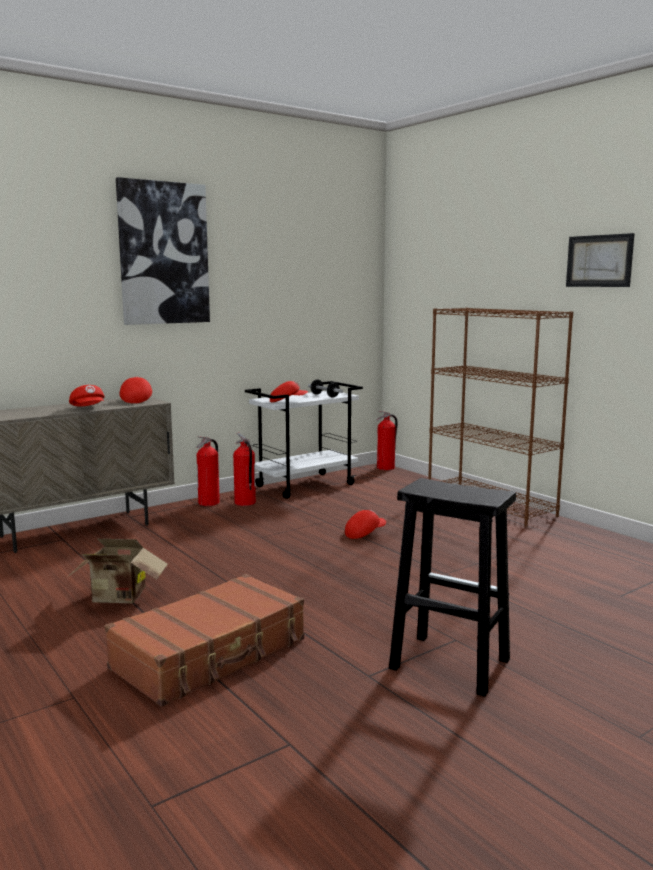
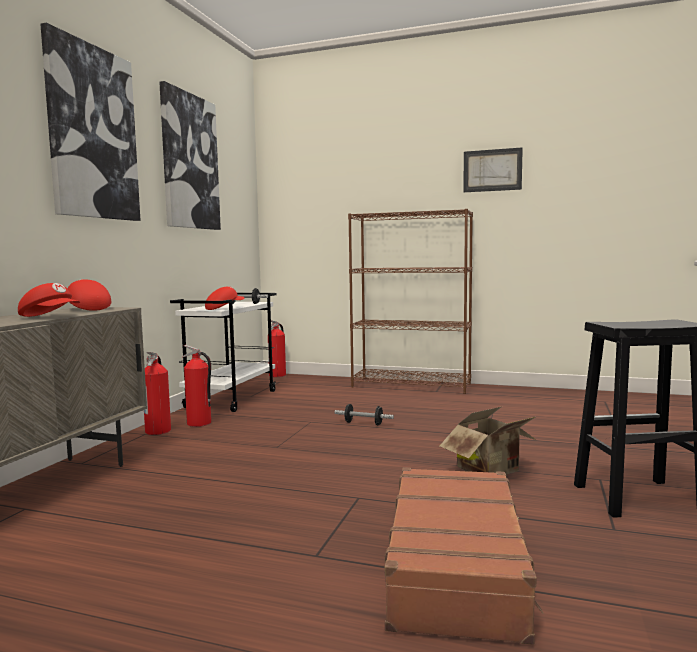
camera: 35 degrees left, 5 degrees down
cardboard box [69,539,168,603] -> cardboard box moved to [440,407,536,475]
red cap [345,510,386,539] -> dumbbell [335,404,394,425]
none -> picture [159,81,221,230]

